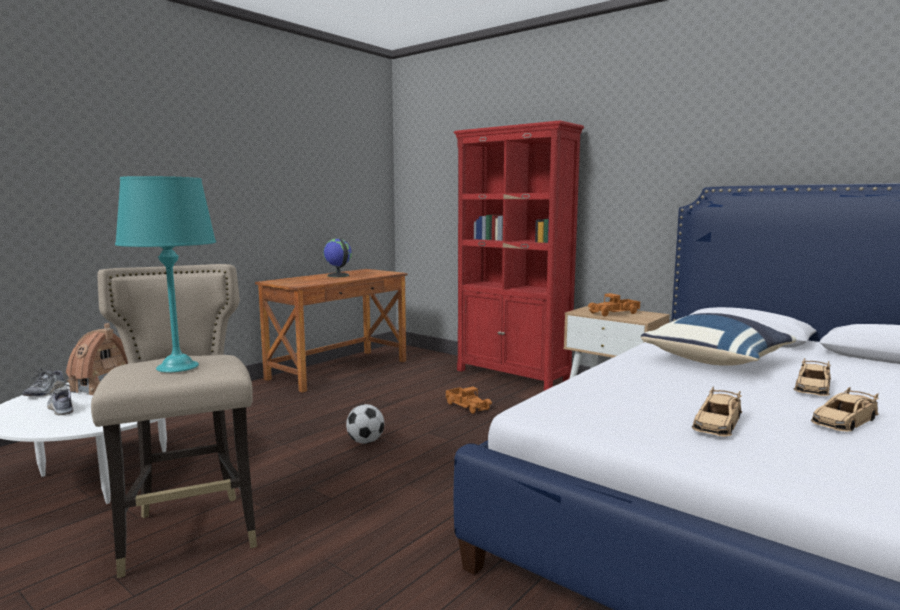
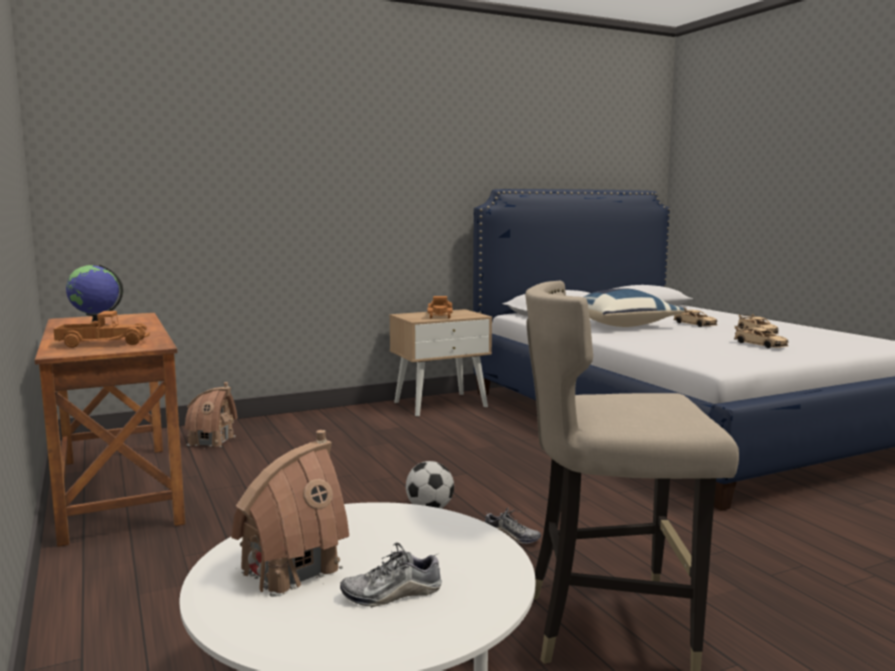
camera: 65 degrees left, 0 degrees up
shoe [23,367,65,396] -> shoe moved to [485,508,541,544]
turquoise table lamp [115,176,216,372] -> none
toy truck [445,386,492,414] -> toy truck moved to [54,311,150,348]
red bookcase [454,120,584,391] -> none
none -> toy house [185,382,238,447]

